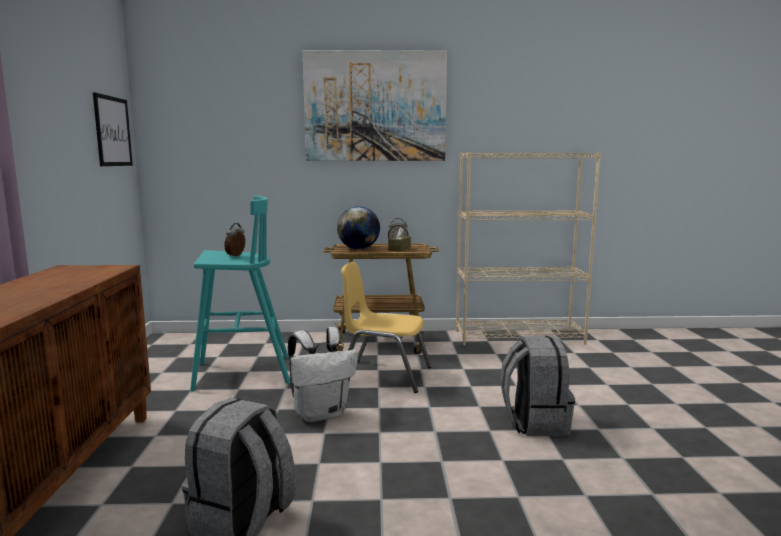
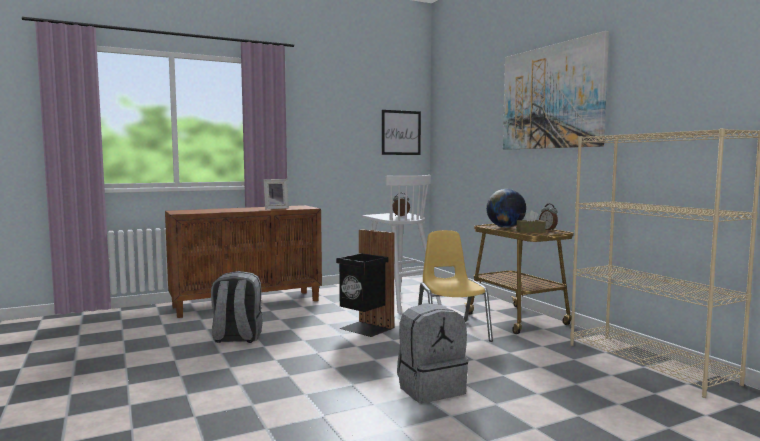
camera: 65 degrees right, 5 degrees down
turquoise stool [190,195,291,391] -> white stool [362,175,441,314]
white backpack [288,327,358,422] -> black trash can [336,229,395,337]
none -> picture frame [263,179,289,209]

